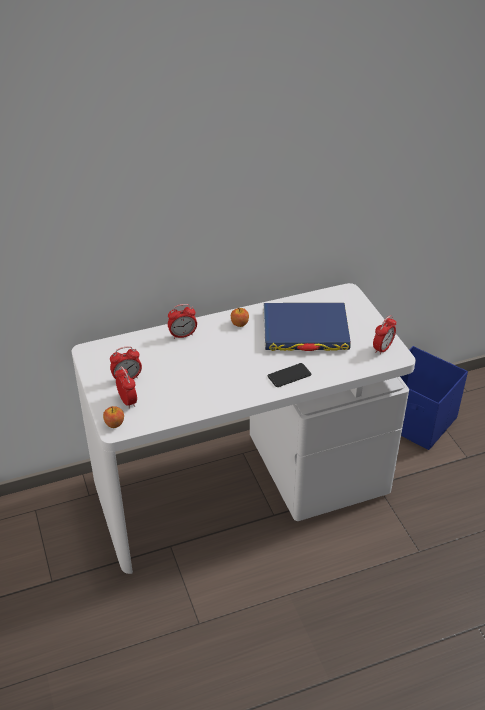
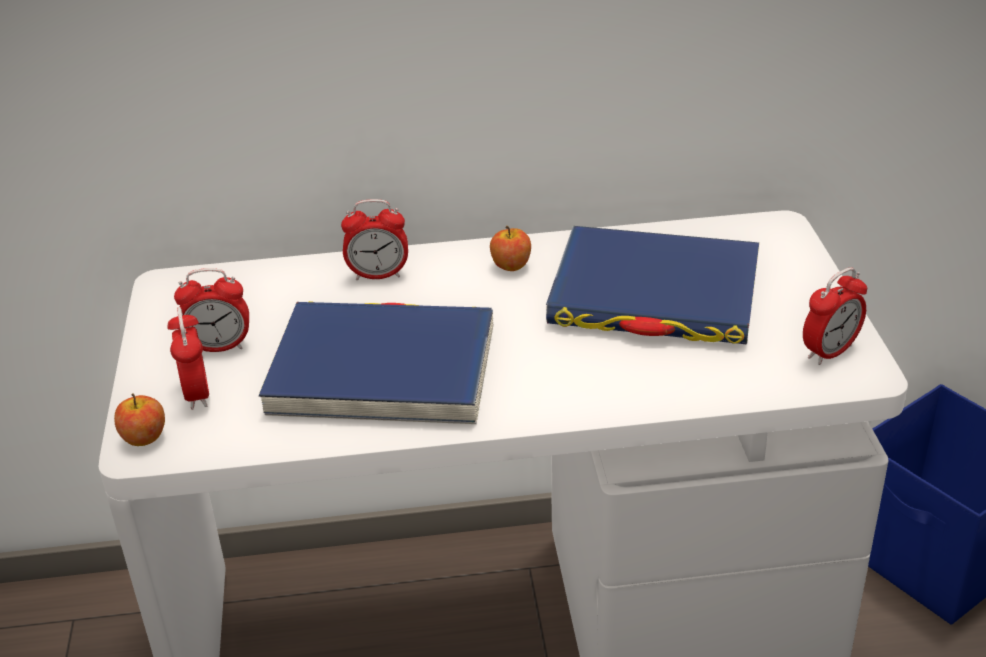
camera: 15 degrees right, 5 degrees down
phone [268,363,311,387] -> none
none -> blue book [259,301,493,424]

